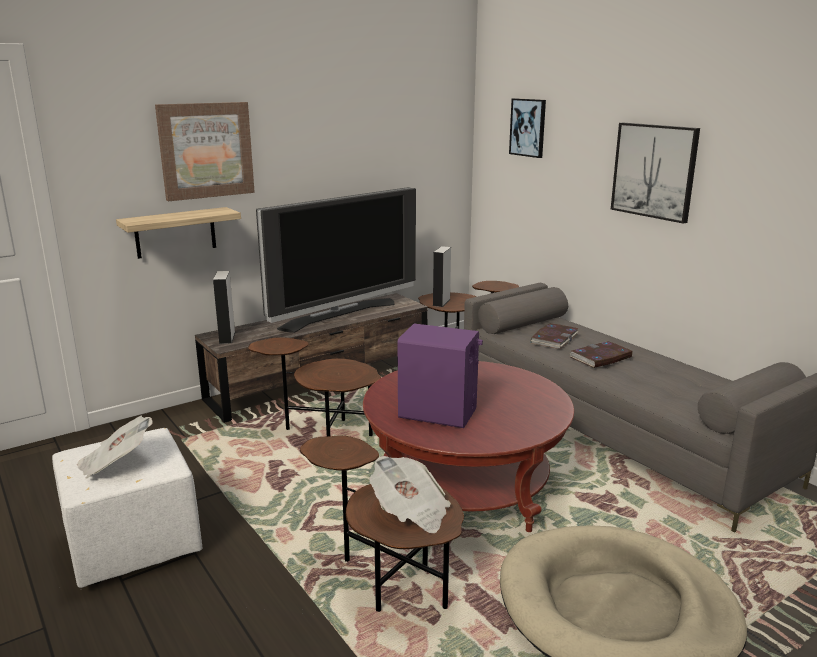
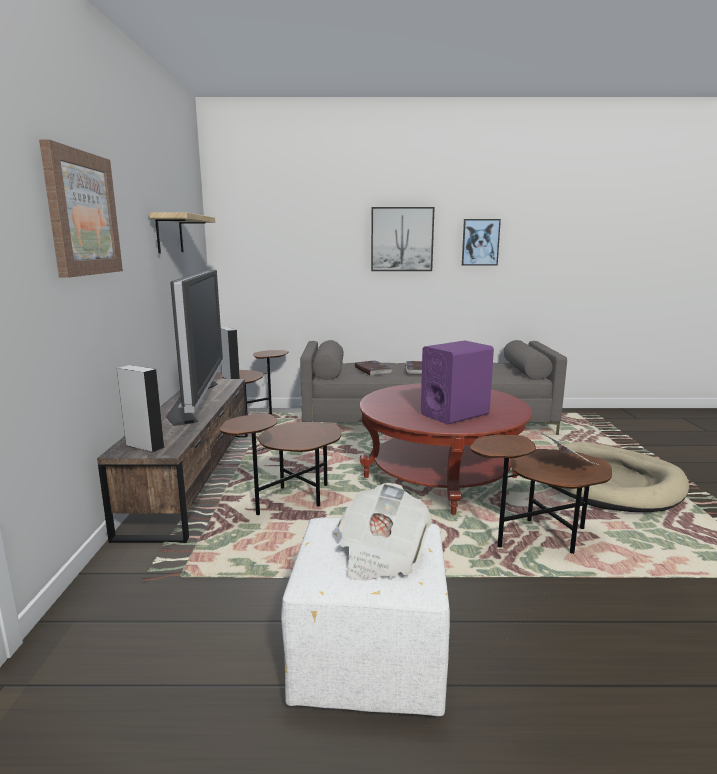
camera: 55 degrees left, 5 degrees down
shelf [116,207,241,259] -> shelf moved to [149,212,215,253]
picture [509,98,546,158] -> picture moved to [462,219,501,265]

